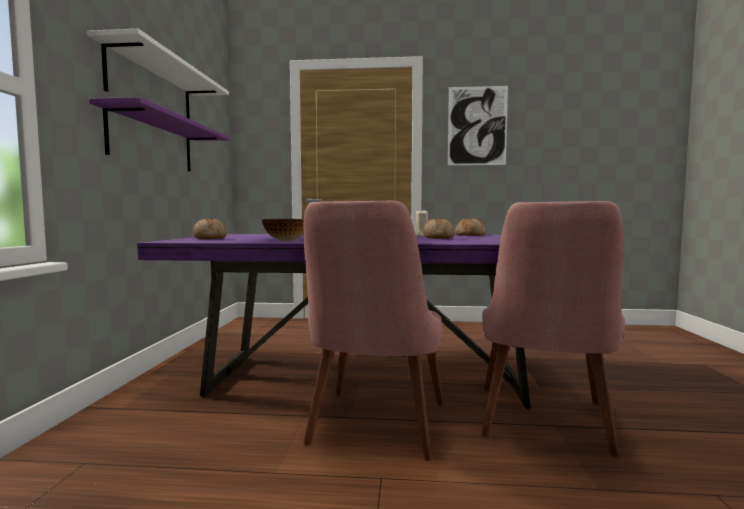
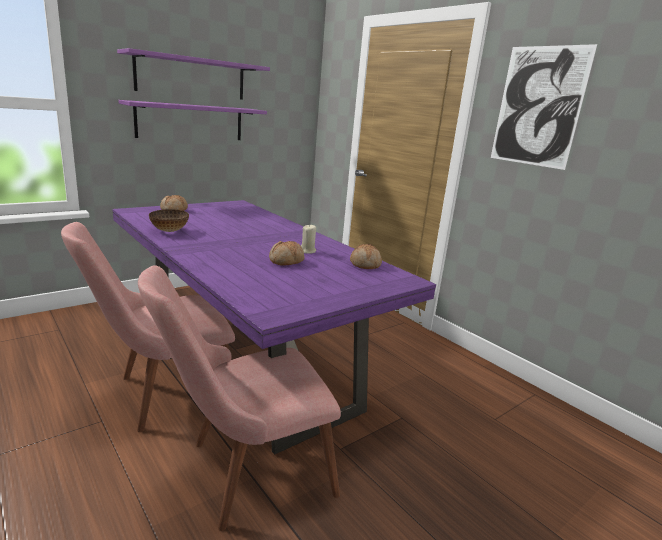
camera: 45 degrees right, 15 degrees up
white shelf [87,29,229,119] -> purple shelf [117,48,270,100]

